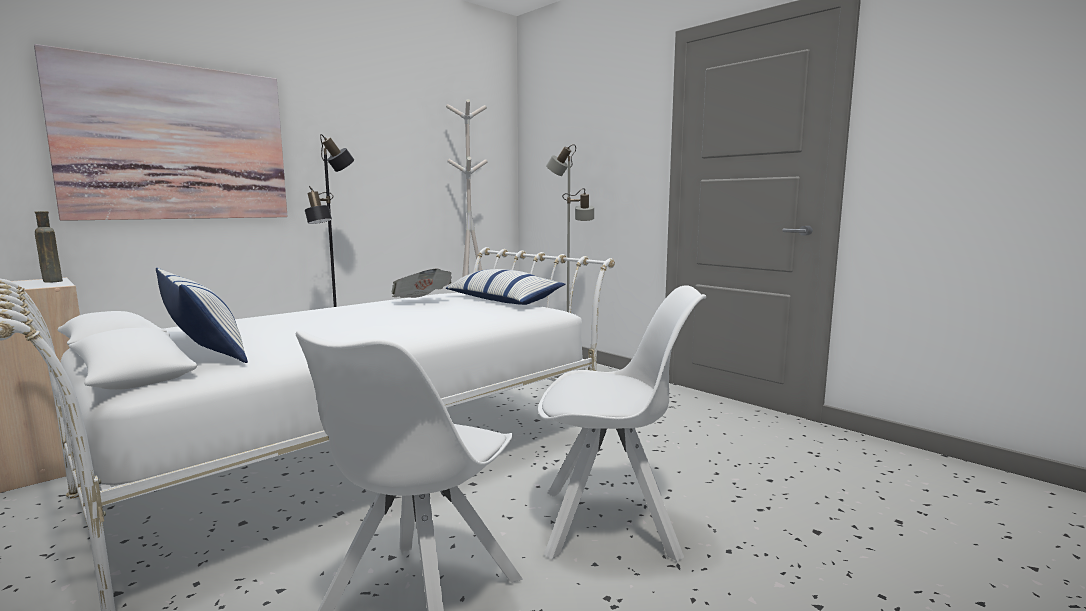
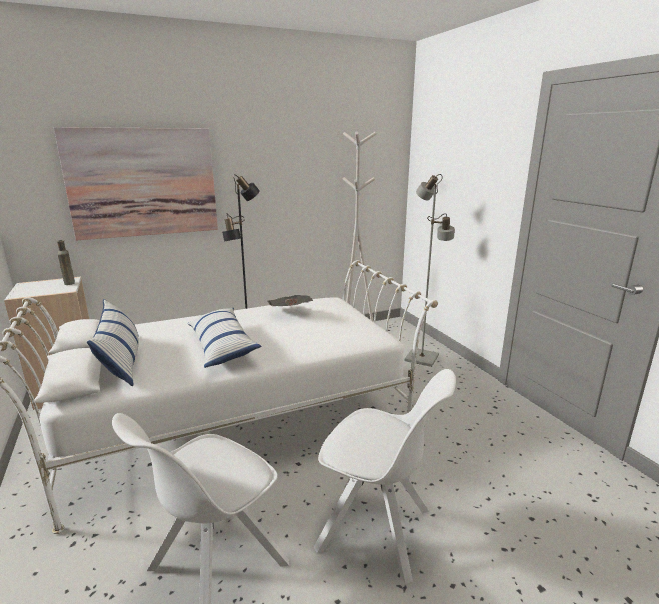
camera: 20 degrees right, 10 degrees up
pillow [446,269,565,305] -> pillow moved to [187,308,262,368]

